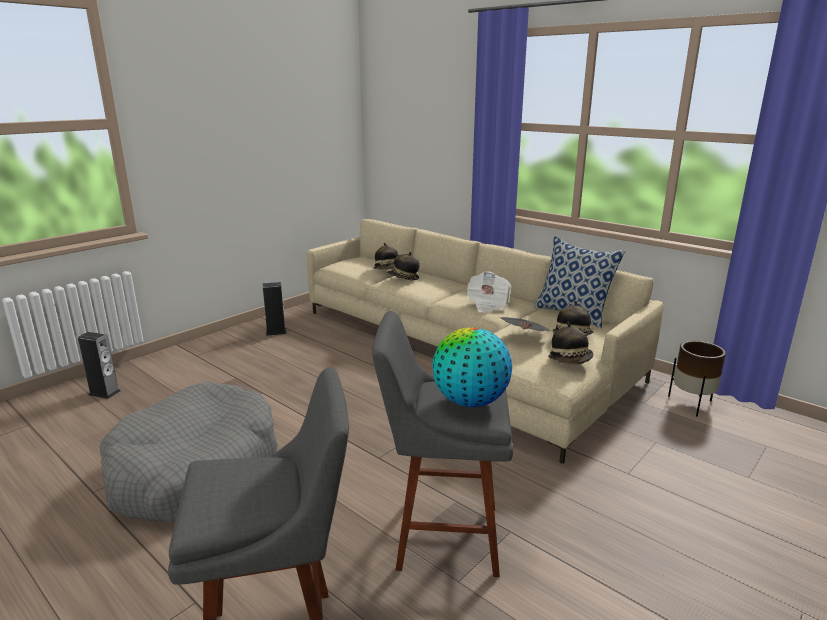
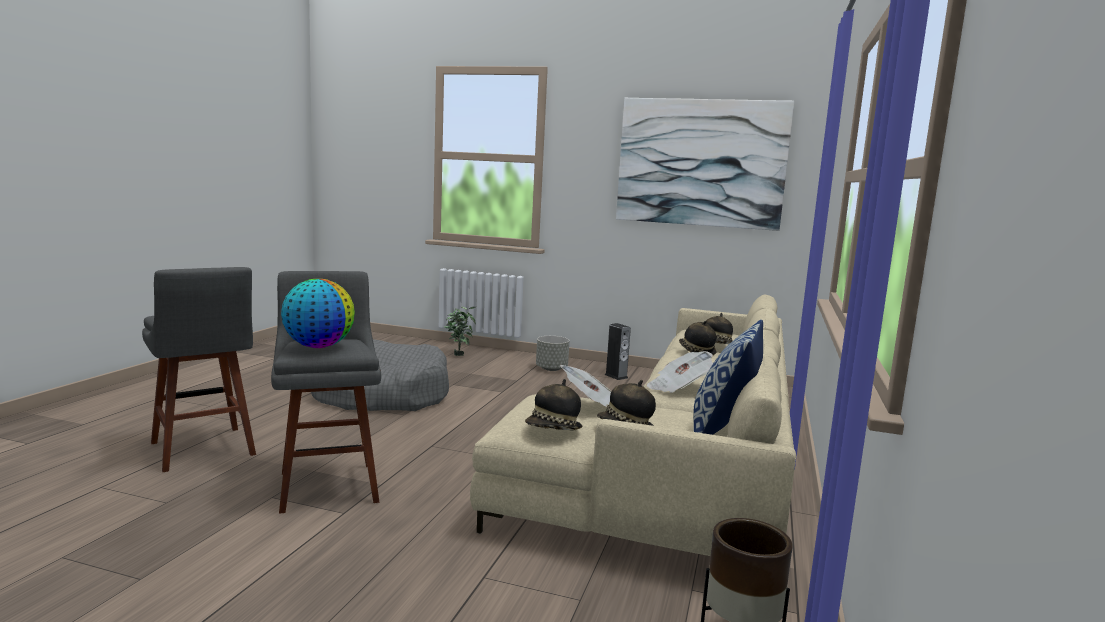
camera: 65 degrees right, 10 degrees down
speaker [78,332,120,399] -> potted plant [444,306,476,356]
none -> grey planter [536,336,569,371]
none -> picture [616,98,794,231]

